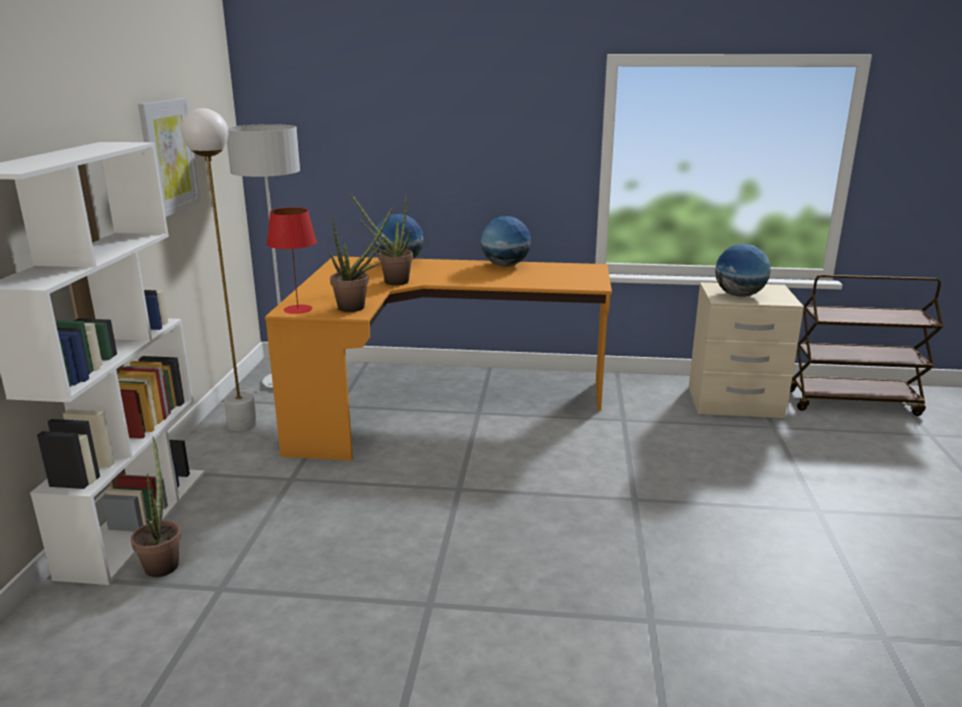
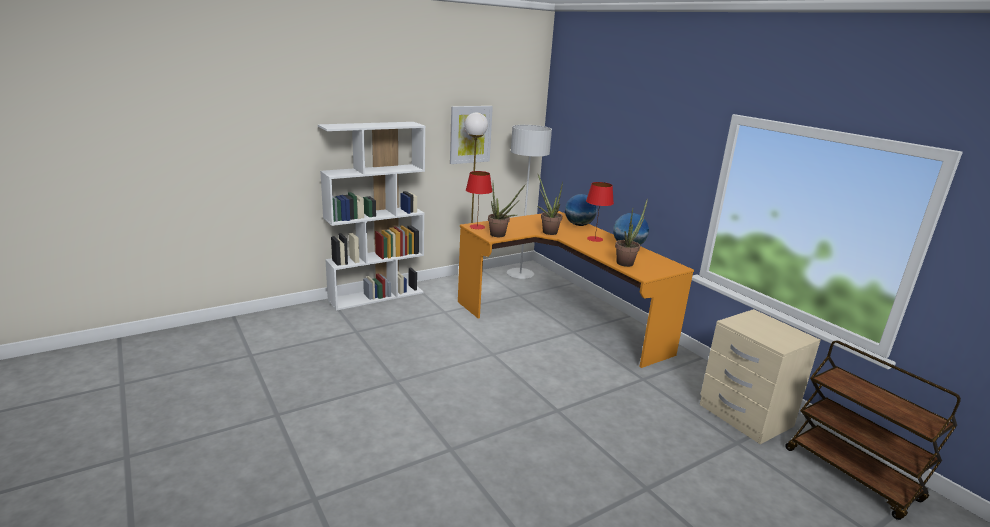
camera: 50 degrees right, 0 degrees up
potted plant [131,436,181,577] -> potted plant moved to [615,198,648,267]
globe [715,244,771,297] -> none
none -> red table lamp [586,182,614,242]

